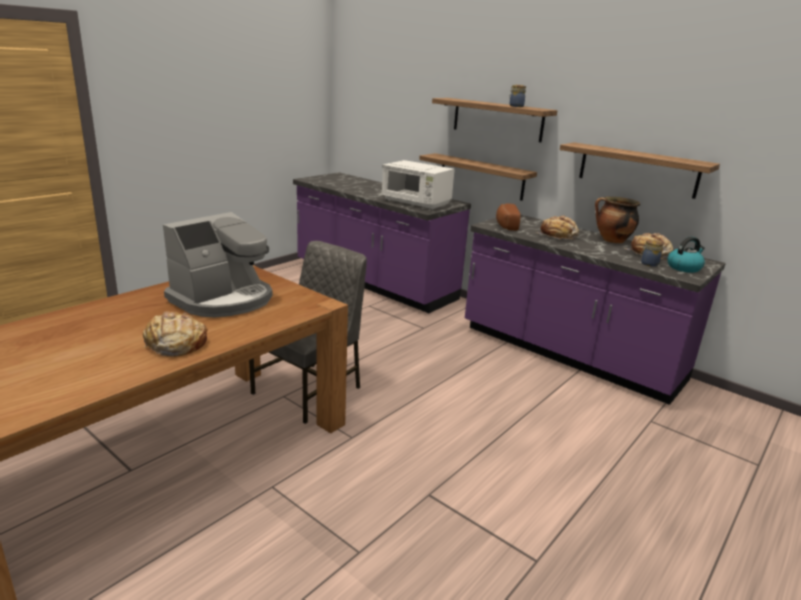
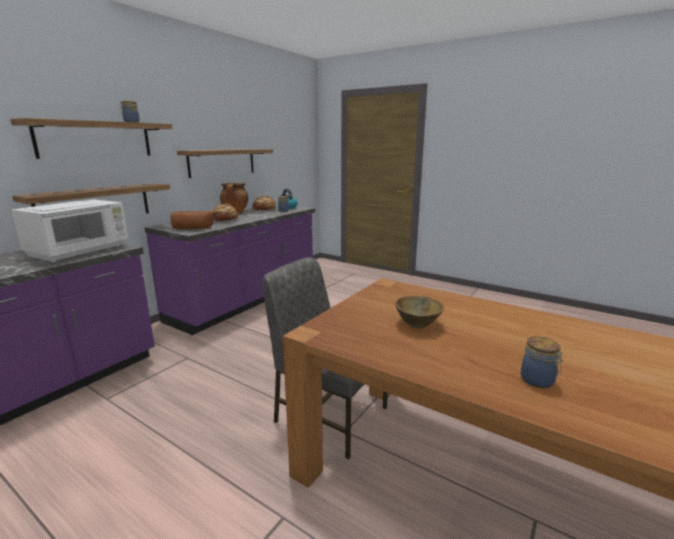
camera: 95 degrees left, 5 degrees down
bread [143,312,208,357] -> none
coffee machine [163,212,273,318] -> brown bowl [395,296,444,329]
none -> jar [521,336,564,388]

